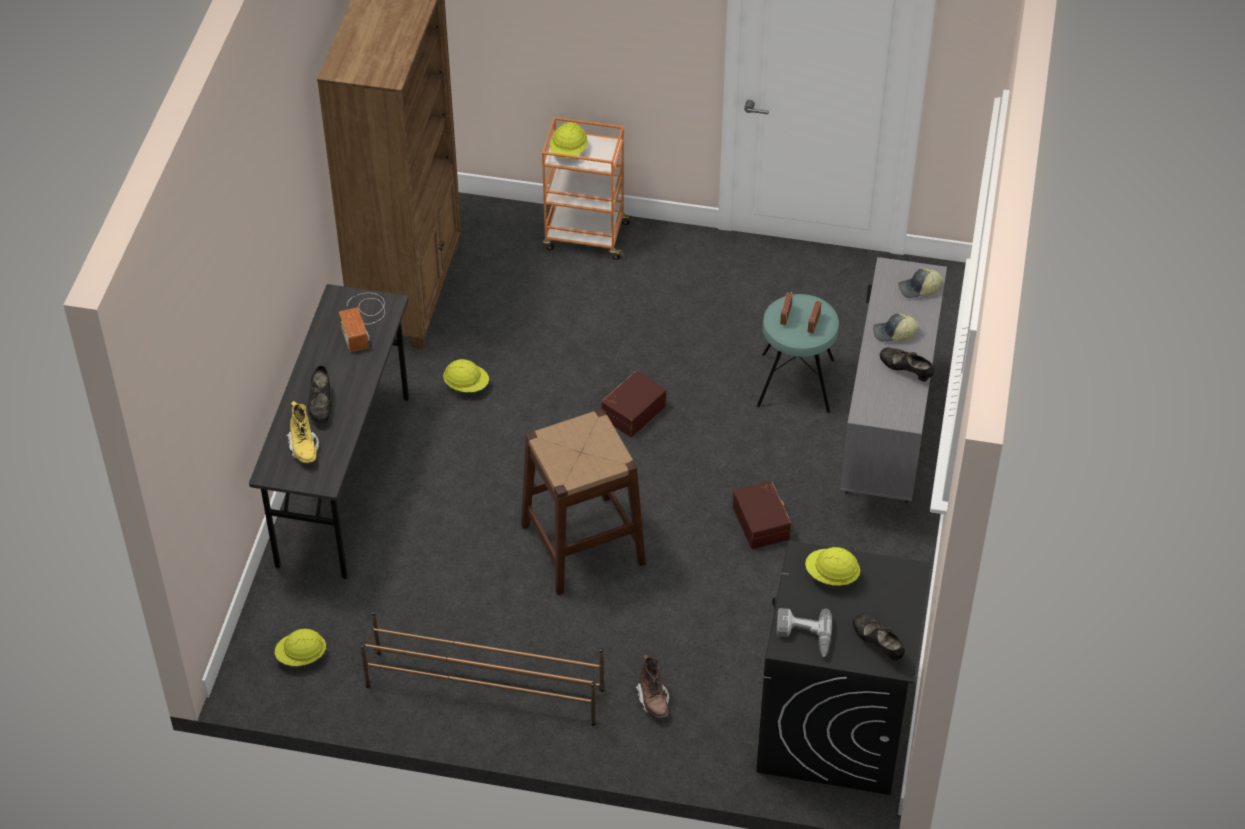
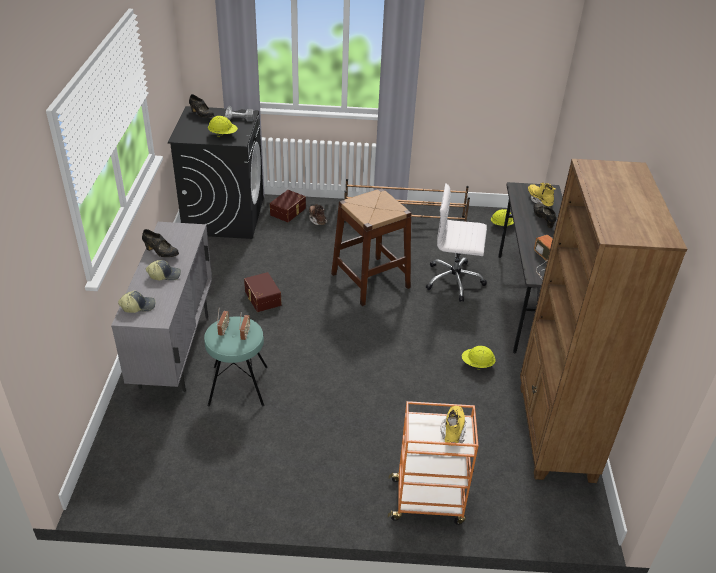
camera: 170 degrees right, 10 degrees down
yellow hard hat [550,122,587,158] -> yellow boot [440,406,467,446]
brown storage box [601,371,666,437] -> brown storage box moved to [270,190,306,222]
none -> white office chair [426,183,487,302]

